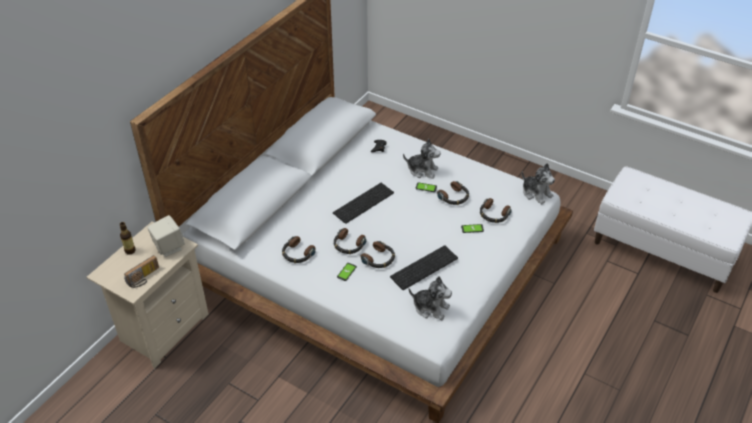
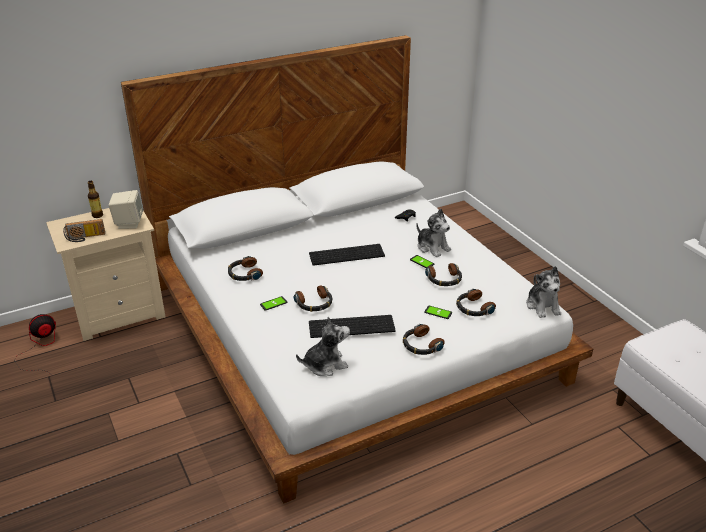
camera: 30 degrees right, 10 degrees down
headphones [334,228,366,254] -> headphones moved to [403,324,445,355]
plush toy [409,276,452,320] -> plush toy turned 75 degrees counterclockwise [296,317,350,376]
none -> fan [15,314,56,377]

